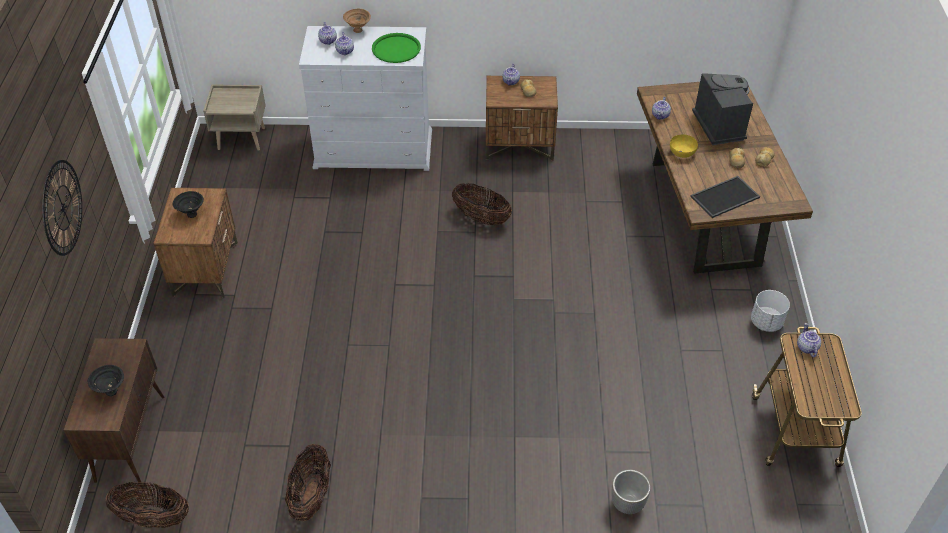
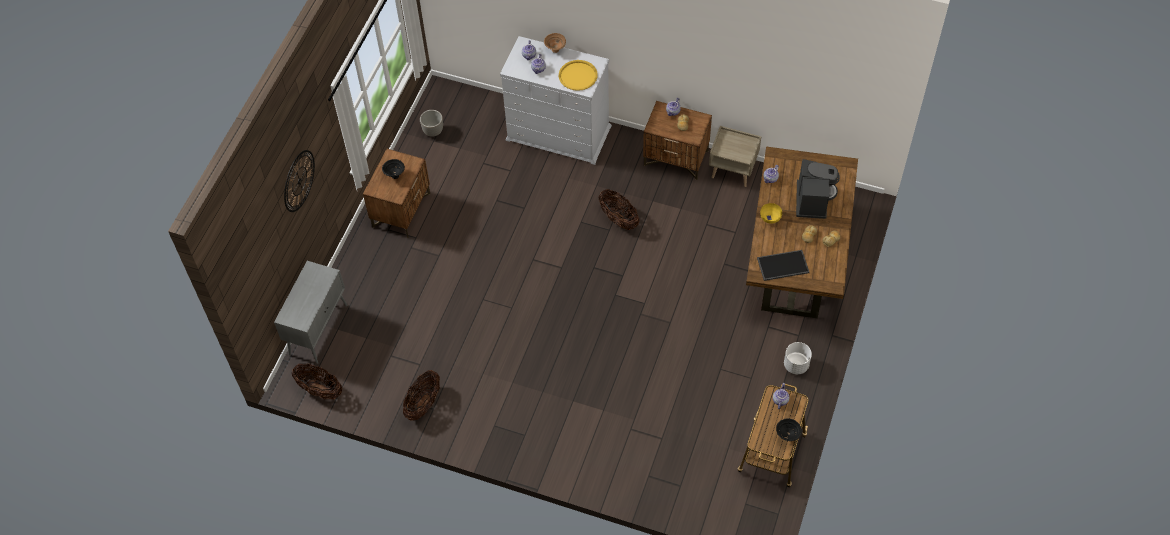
camera: 20 degrees right, 10 degrees up
brown cabinet [64,338,164,483] -> grey cabinet [274,261,348,364]
black bowl [88,365,124,396] -> black bowl moved to [776,418,802,441]
beige nightstand [203,84,266,151] -> beige nightstand moved to [709,126,762,187]
green tray [372,33,421,63] -> yellow tray [559,60,598,91]
planter [611,470,651,514] -> planter moved to [420,110,443,137]

